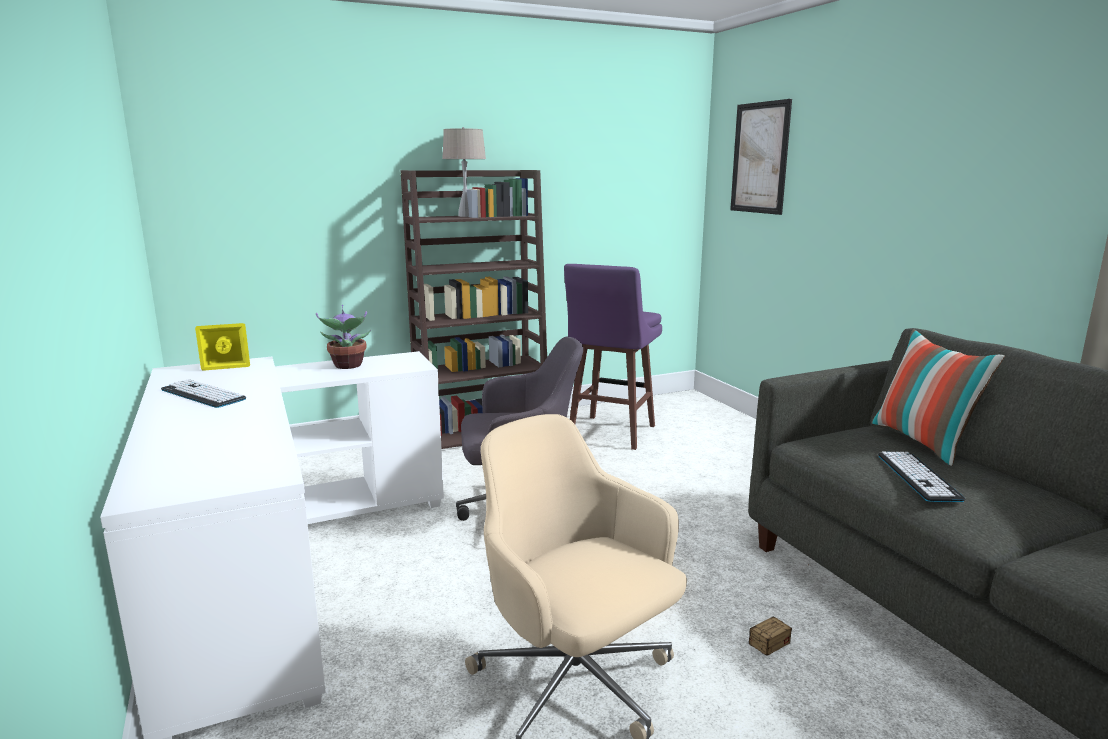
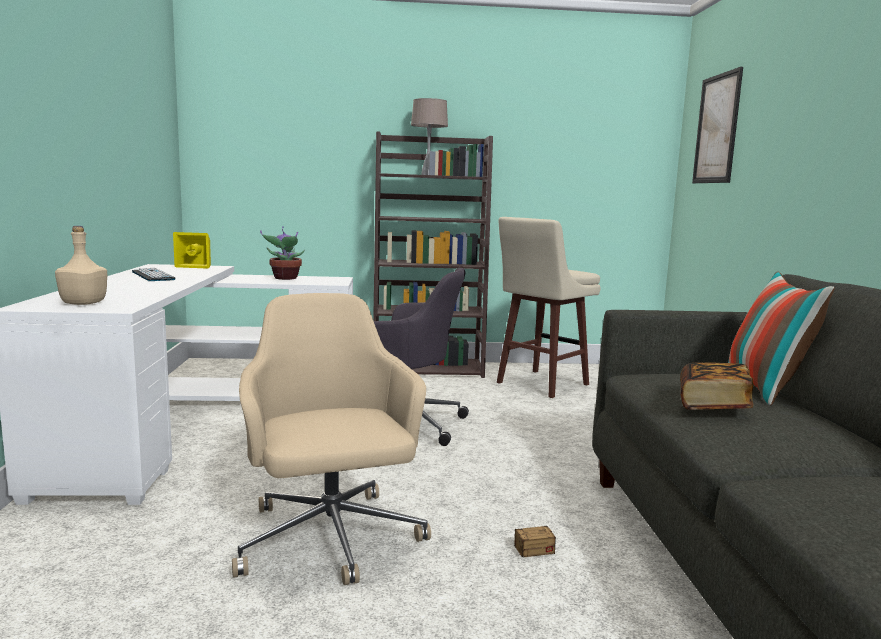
camera: 20 degrees right, 5 degrees down
purple stool [564,264,662,450] -> beige stool [497,217,600,398]
keyboard [878,452,966,502] -> book [680,362,753,410]
none -> beige bottle [55,226,107,305]

